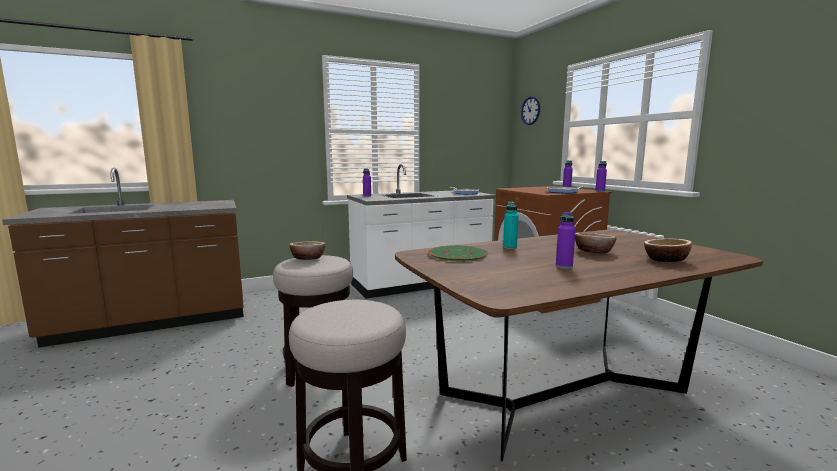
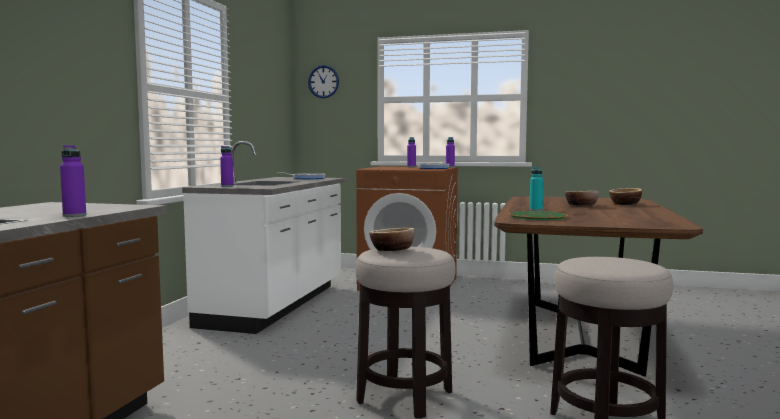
camera: 50 degrees left, 5 degrees down
purple bottle [556,212,576,269] -> purple bottle moved to [60,145,86,217]

